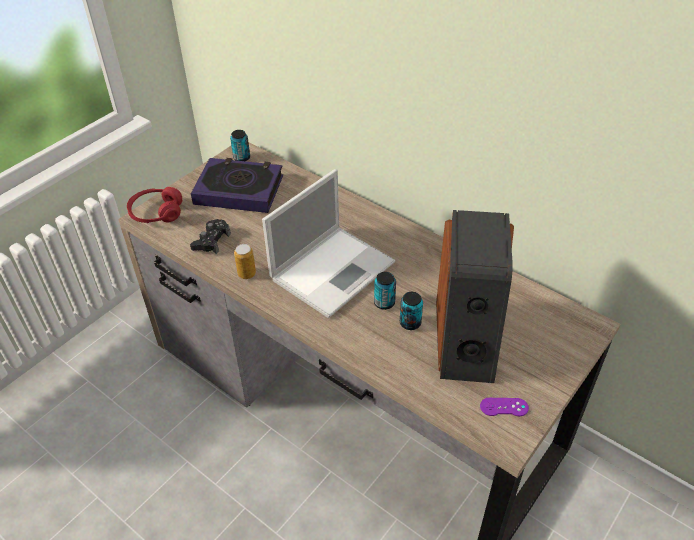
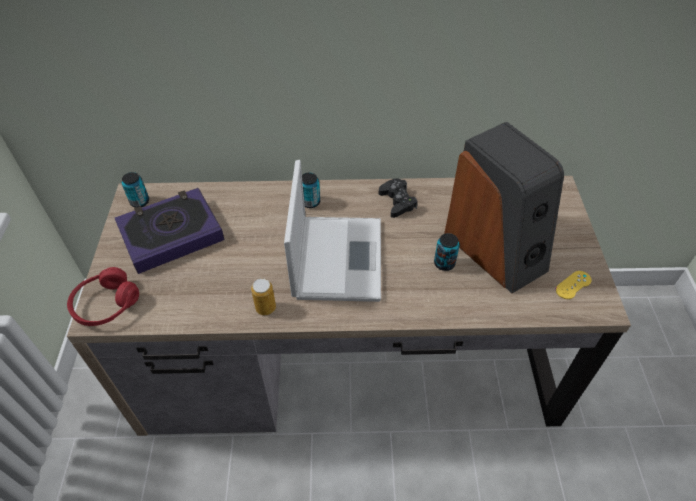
camera: 40 degrees left, 5 degrees up
black game controller [190,219,231,254] -> black game controller moved to [379,178,418,218]
can [374,272,396,310] -> can moved to [302,172,320,208]
purple game controller [480,398,529,416] -> yellow game controller [556,271,591,299]

